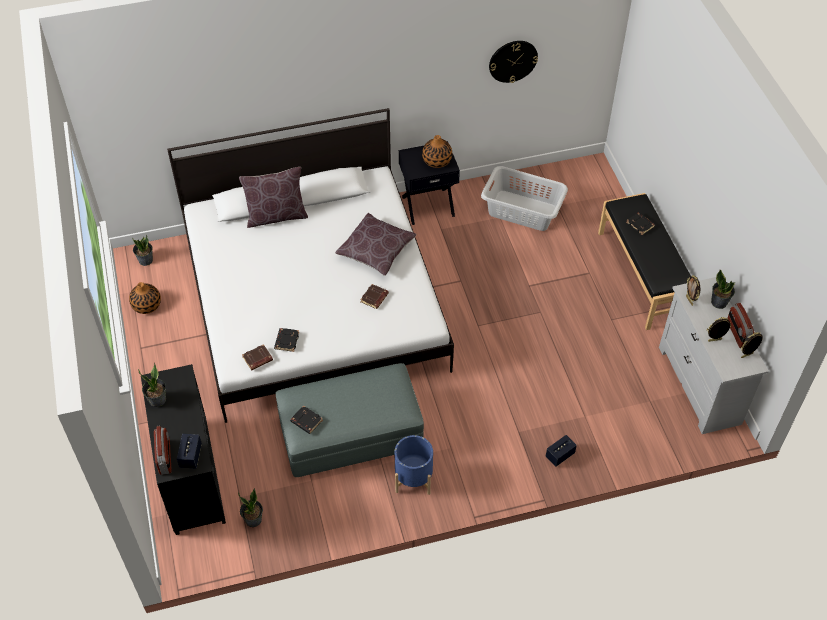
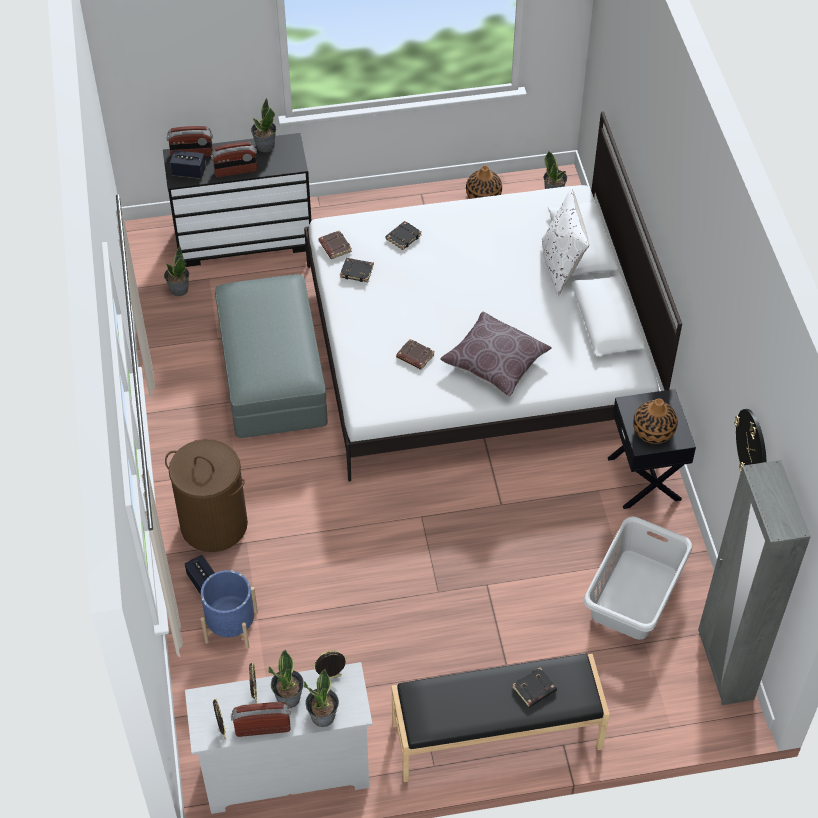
camera: 95 degrees right, 0 degrees up
brown pillow [239,167,308,228] -> white pillow [542,189,589,296]
black book [290,405,323,434] -> black book moved to [386,221,422,250]
blue planter [394,435,433,495] -> blue planter moved to [201,570,258,649]
none -> brown laundry basket [165,439,248,552]
none -> radio [211,142,257,177]
none -> potted plant [268,649,304,708]
none -> grey wardrobe [698,460,811,705]

